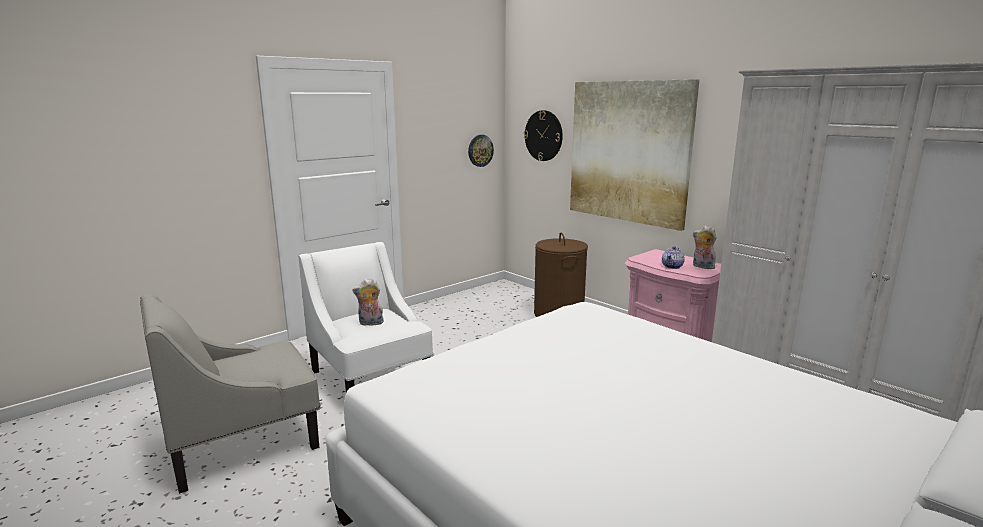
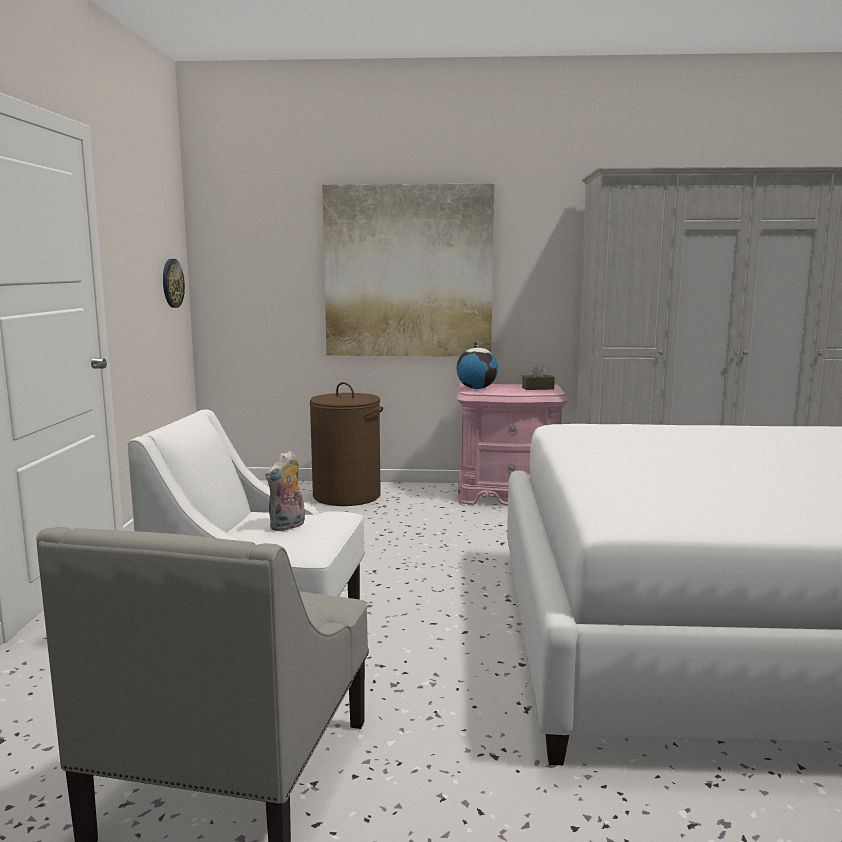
camera: 45 degrees left, 5 degrees down
wall clock [524,110,563,161] -> none
teapot [662,246,685,269] -> none
plush toy [693,225,716,269] -> brown tissue box [522,364,555,390]
none -> globe [456,342,498,389]

